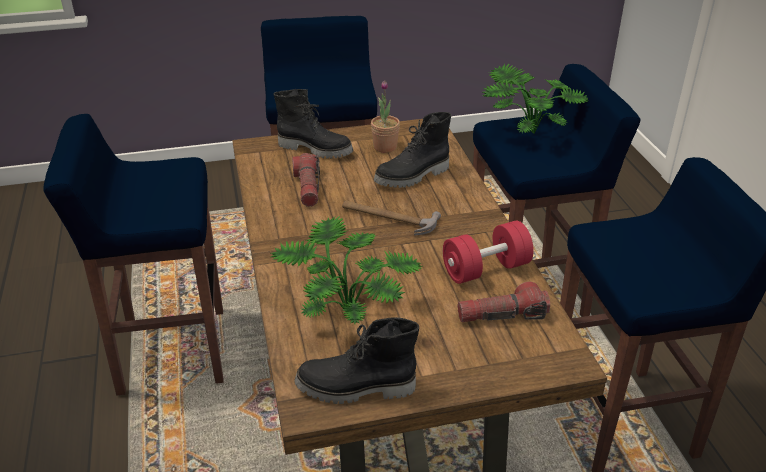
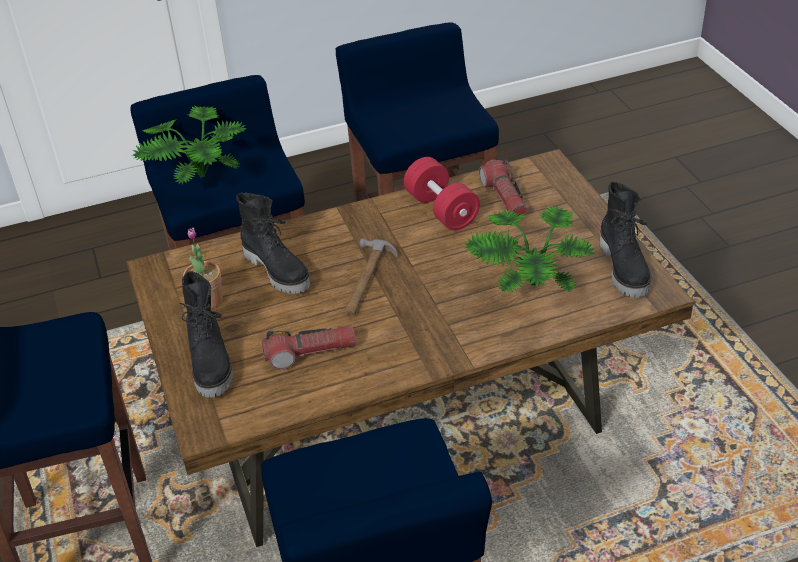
camera: 95 degrees left, 5 degrees up
black boot [273,89,353,159] -> black boot turned 150 degrees clockwise [180,271,233,398]

